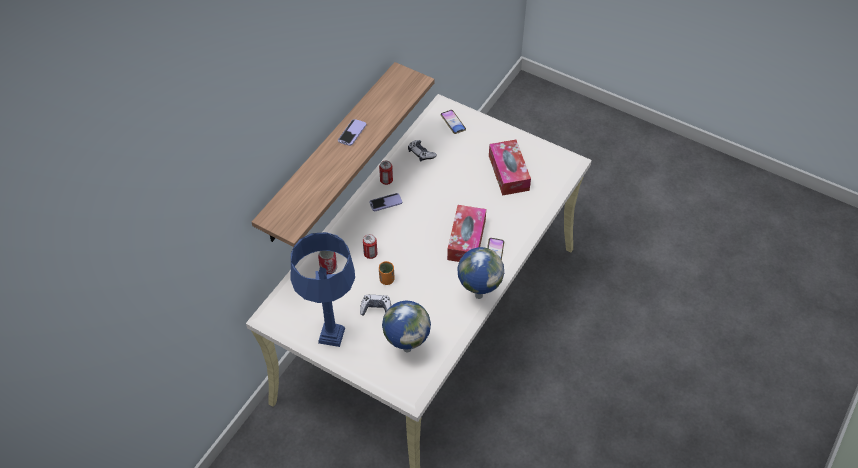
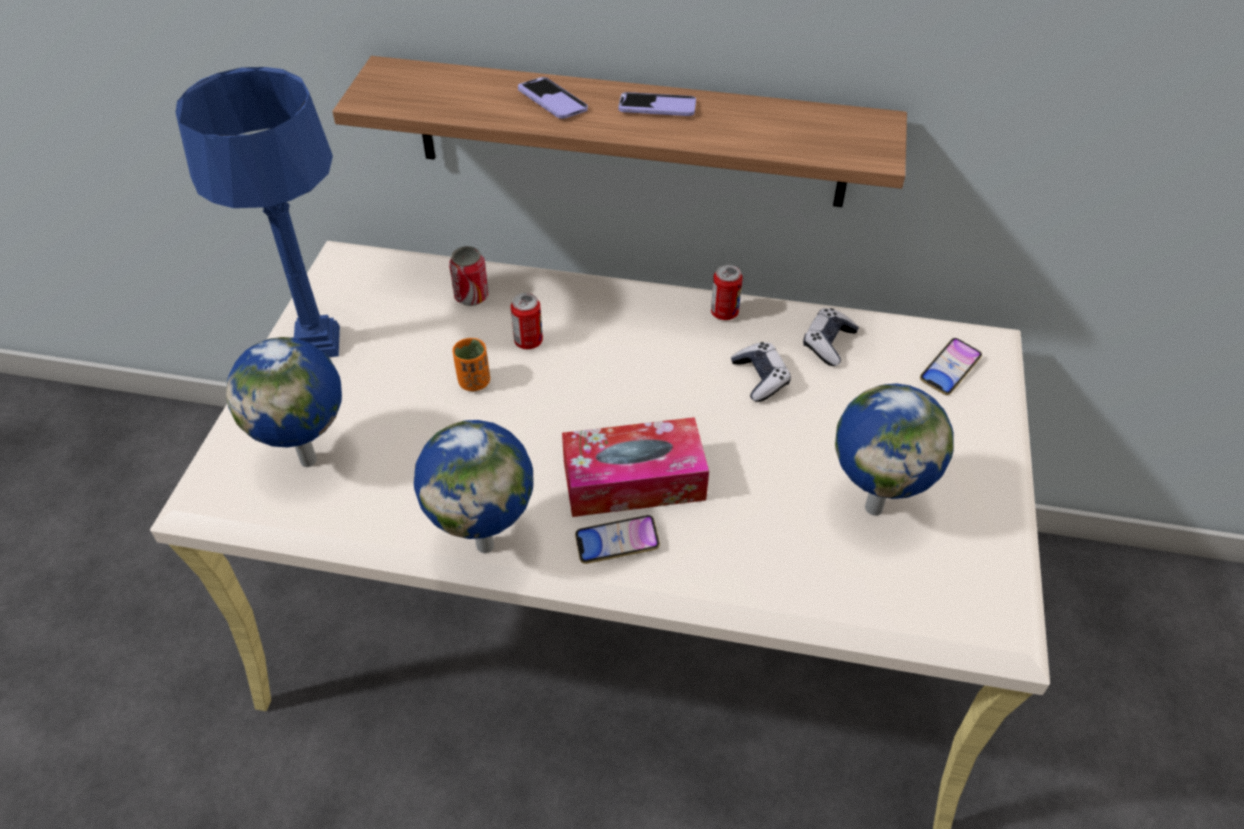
camera: 70 degrees right, 5 degrees down
game controller [360,295,391,316] -> game controller moved to [731,342,791,402]
phone [369,193,402,211] -> phone moved to [518,77,588,119]
tissue box [489,140,531,196] -> globe [835,384,953,516]

